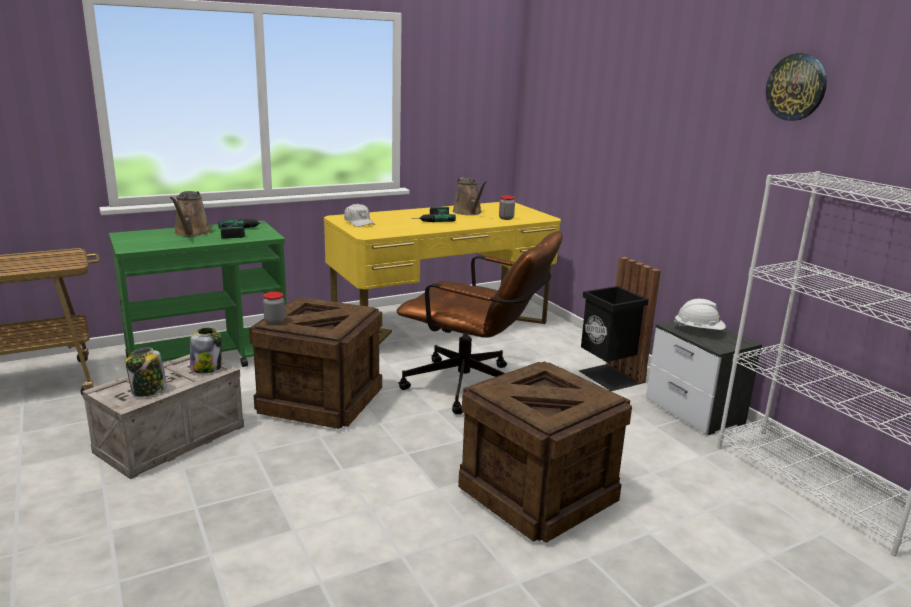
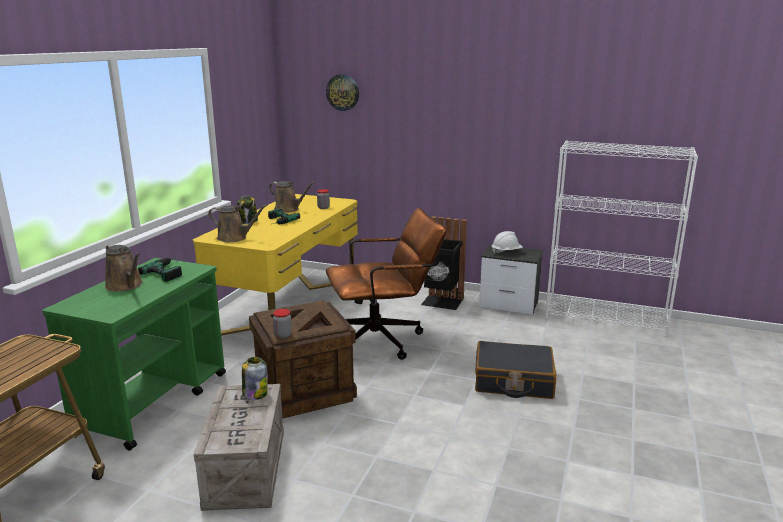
camera: 40 degrees left, 0 degrees up
jar [125,347,167,397] -> jar moved to [237,195,258,224]
white cap [344,203,375,227] -> brown watering can [208,204,268,242]
crate [458,361,632,543] -> black suitcase [475,341,557,399]
wall clock [766,53,827,121] -> wall clock moved to [326,74,359,111]

